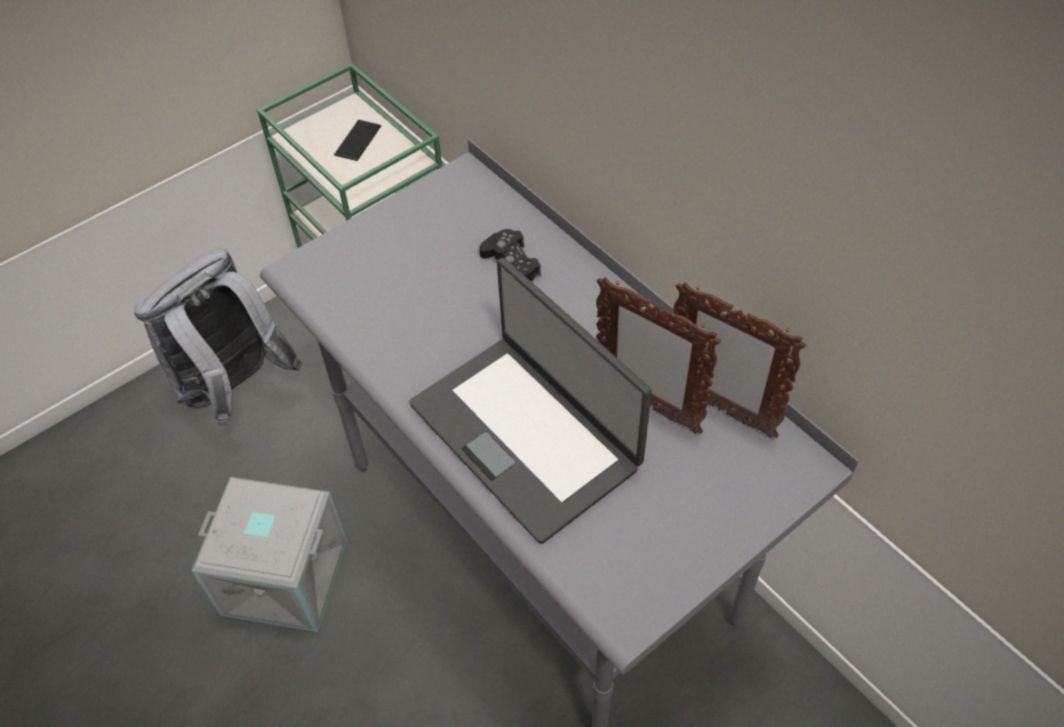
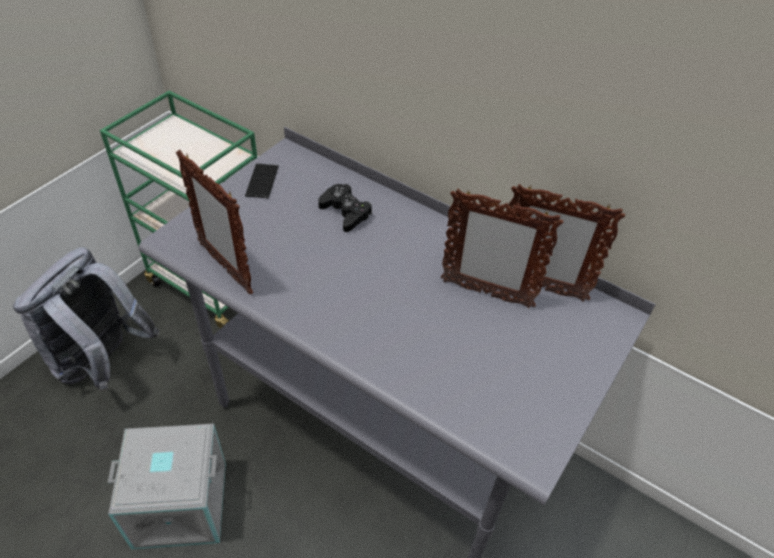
camera: 20 degrees left, 5 degrees down
phone [334,119,381,161] -> phone moved to [245,163,279,199]
laptop [409,258,652,544] -> none
none -> picture frame [176,150,253,294]

